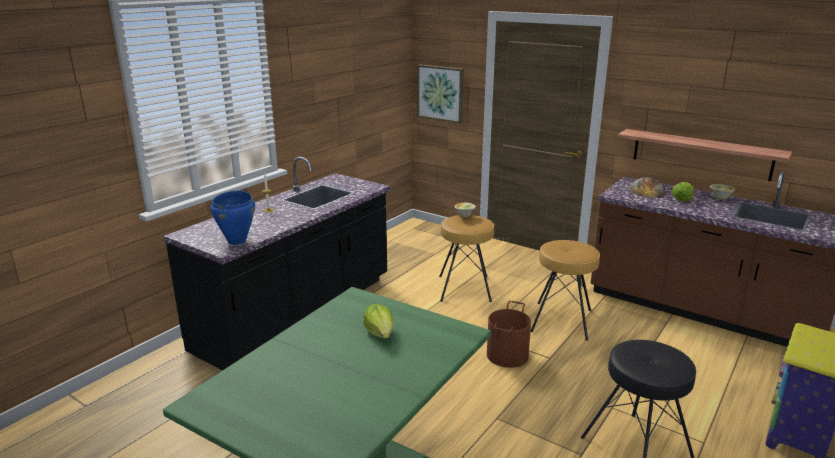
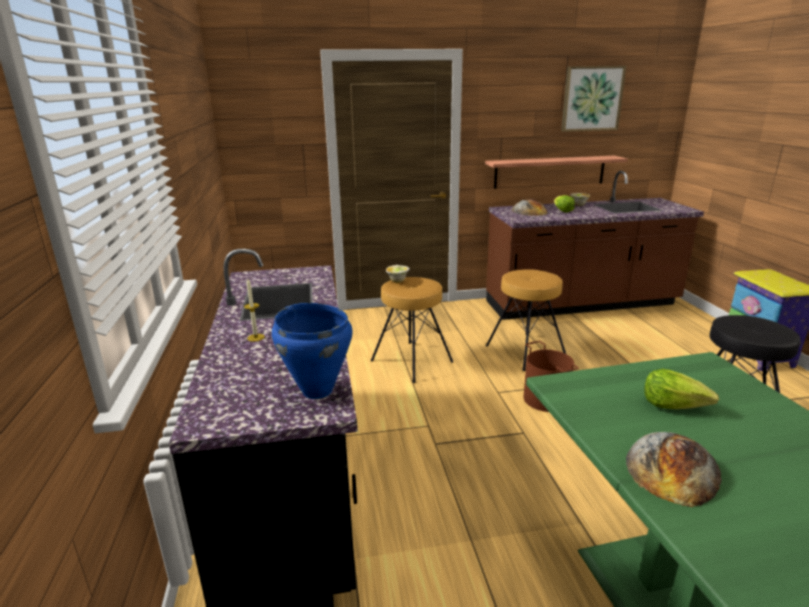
camera: 45 degrees left, 0 degrees up
picture [417,64,464,124] -> picture moved to [561,66,626,132]
none -> bread [626,432,722,507]

